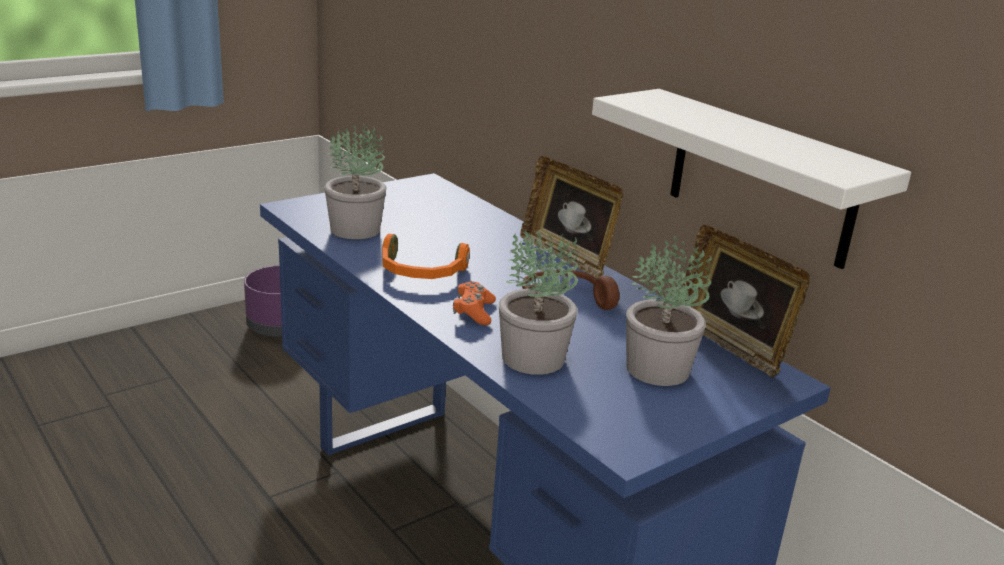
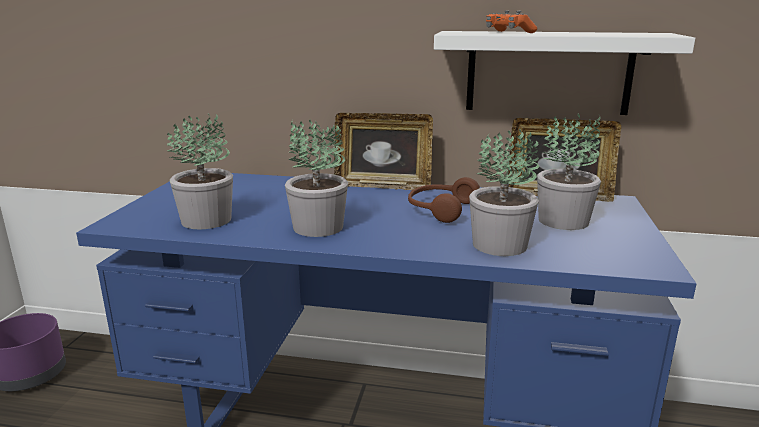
camera: 40 degrees left, 5 degrees down
orange headphones [382,234,470,279] -> potted plant [285,119,348,237]
orange game controller [453,281,496,325] -> orange game controller moved to [486,10,537,33]

